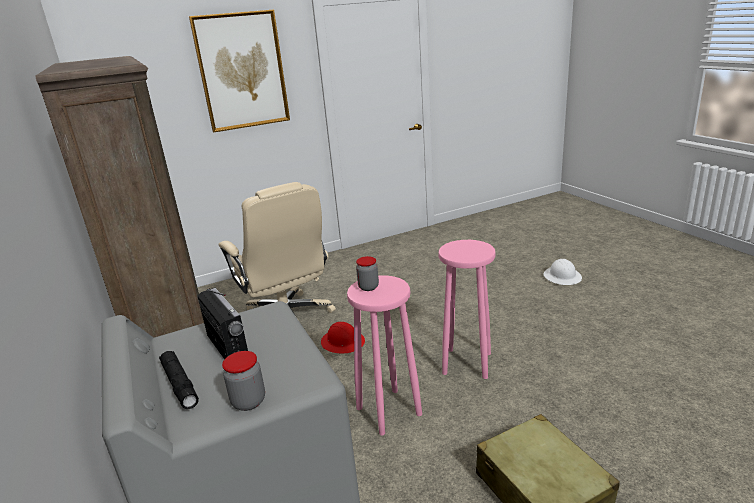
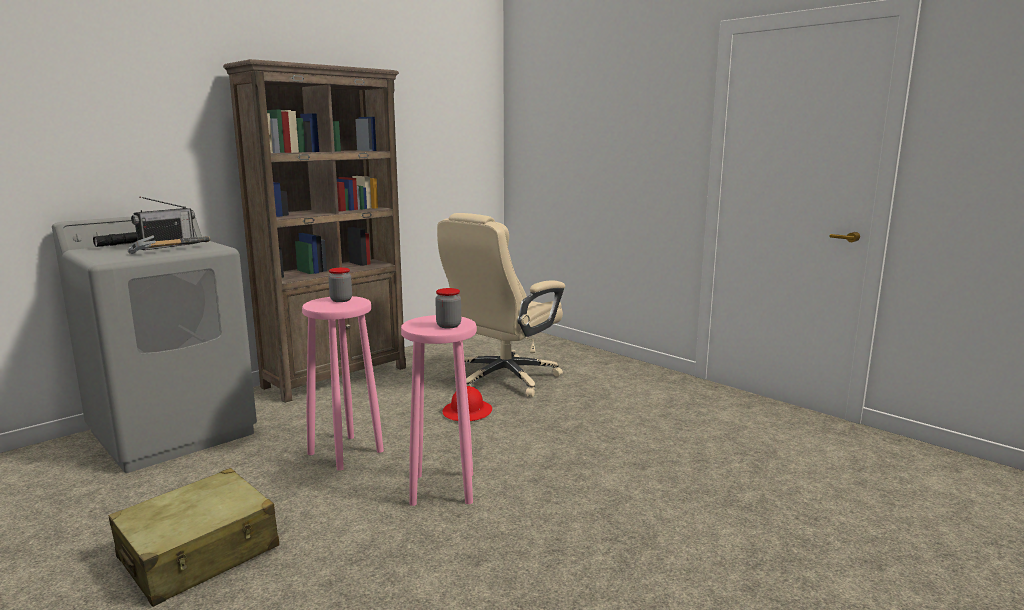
camera: 70 degrees right, 10 degrees down
picture [189,10,290,132] -> none
jar [222,351,265,411] -> jar moved to [435,288,461,328]
white hard hat [543,259,582,285] -> none
none -> hammer [128,235,210,254]

